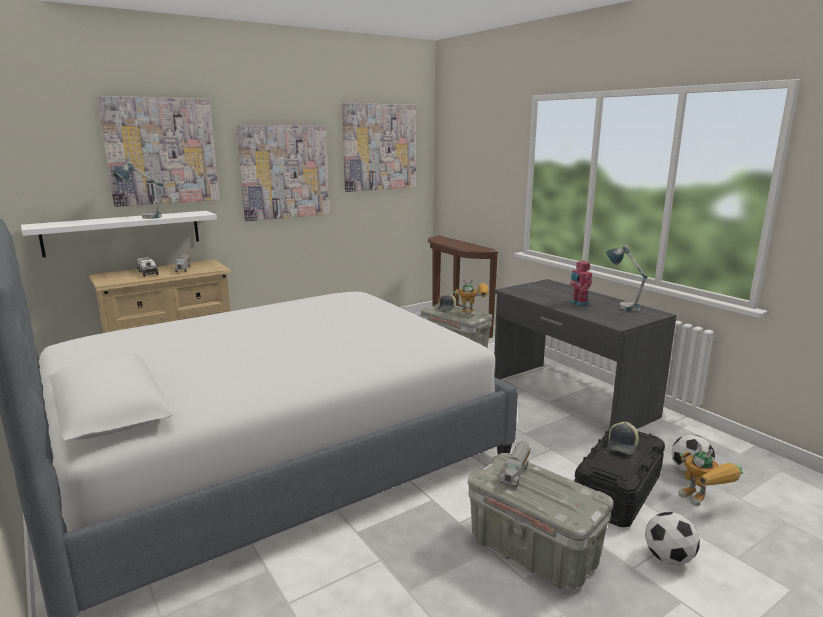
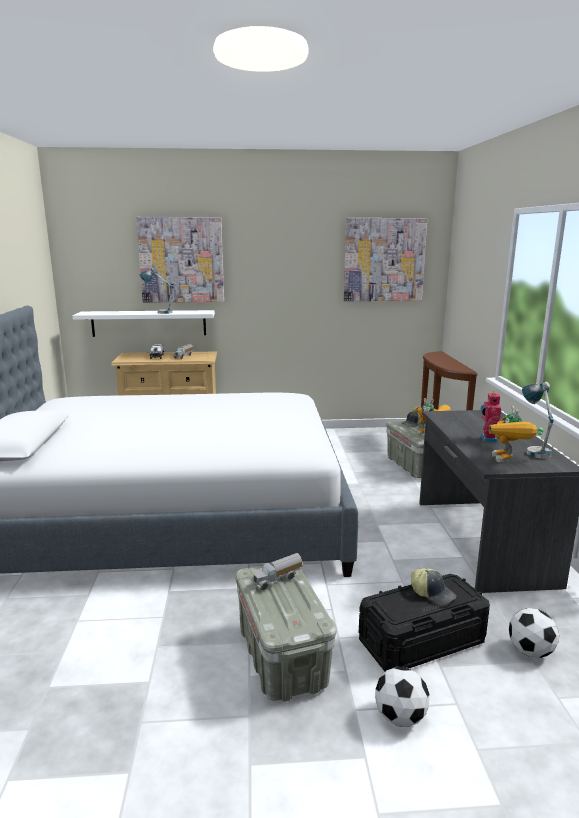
camera: 30 degrees right, 0 degrees up
picture [237,125,329,221] -> none
cap [607,422,639,455] -> cap turned 105 degrees counterclockwise [411,568,457,606]
toy robot [678,443,743,506] -> toy robot moved to [489,406,544,462]

